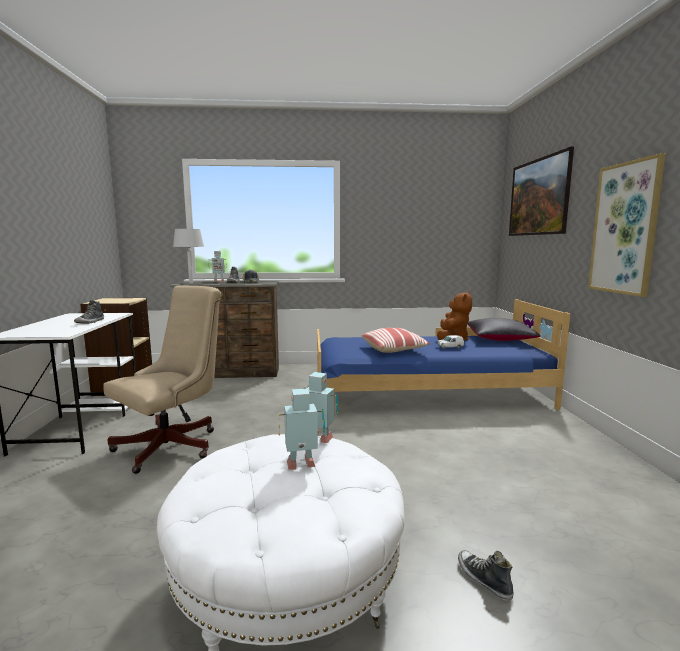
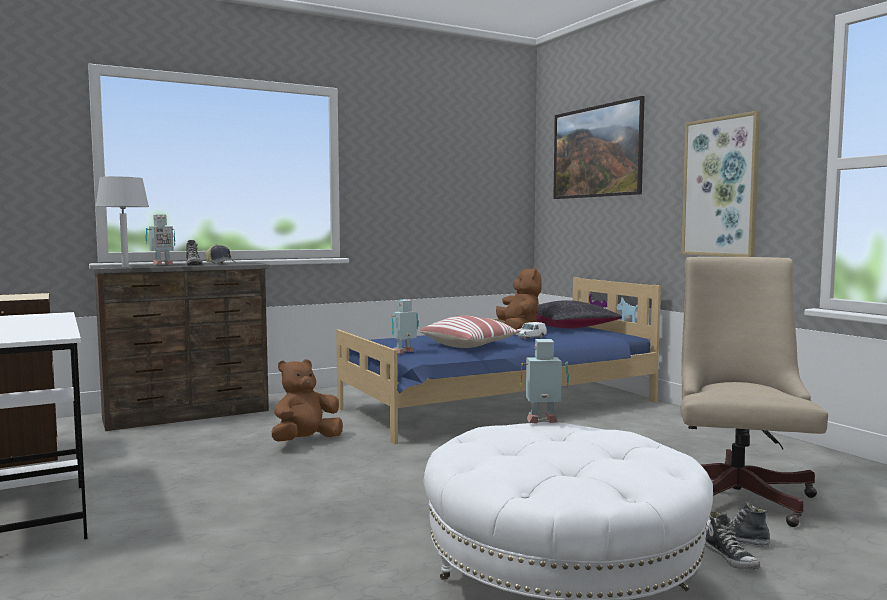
camera: 25 degrees left, 5 degrees down
shoe [74,300,104,324] -> shoe moved to [705,511,760,570]
beige office chair [103,286,222,474] -> beige office chair moved to [680,257,828,527]
toy robot [278,388,325,470] -> toy robot moved to [392,299,419,353]
none -> brown plush toy [272,359,343,442]

